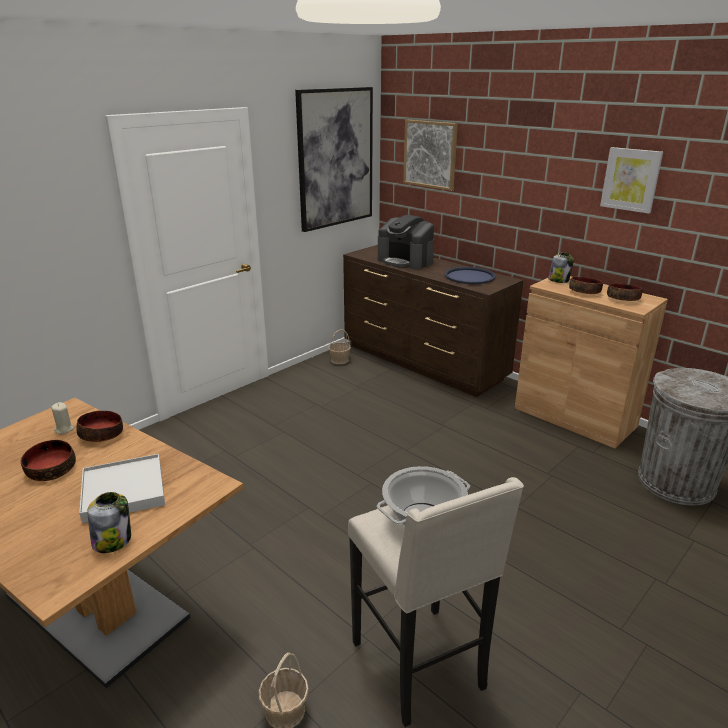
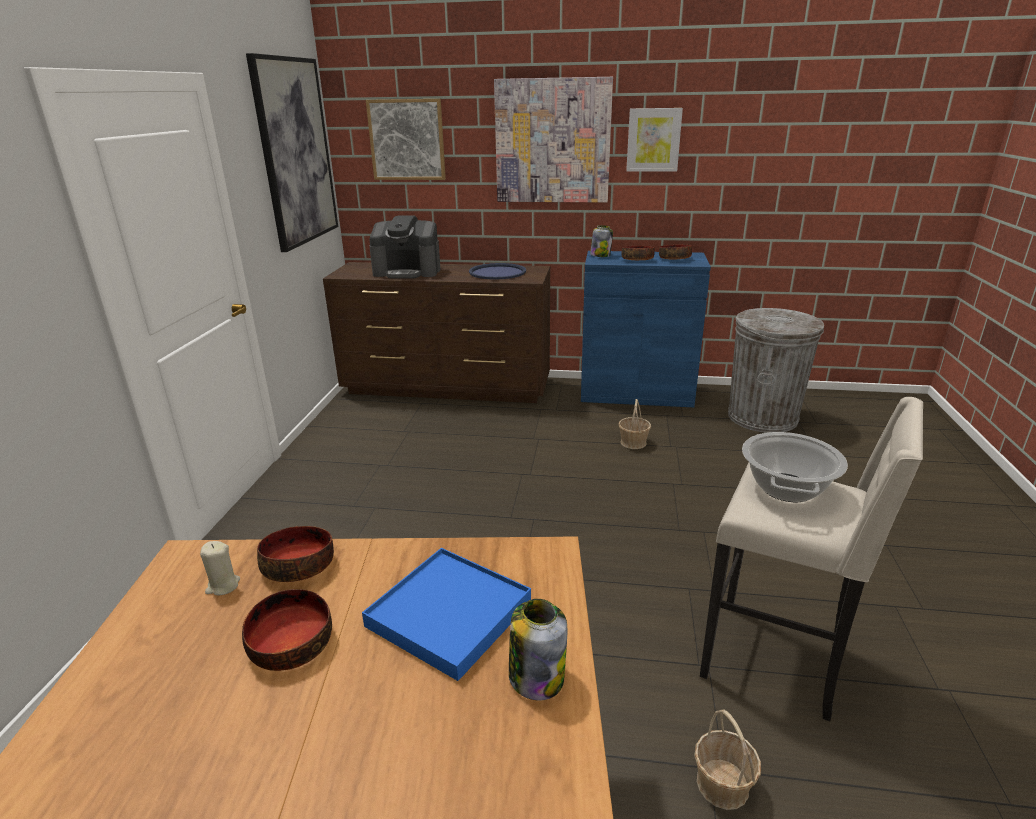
camera: 35 degrees left, 0 degrees up
white tray [79,454,165,523] -> blue tray [362,548,531,681]
basket [328,329,351,364] -> basket moved to [618,399,651,449]
brown cabinet [515,276,668,449] -> blue cabinet [581,251,711,407]
none -> picture [494,77,613,203]

